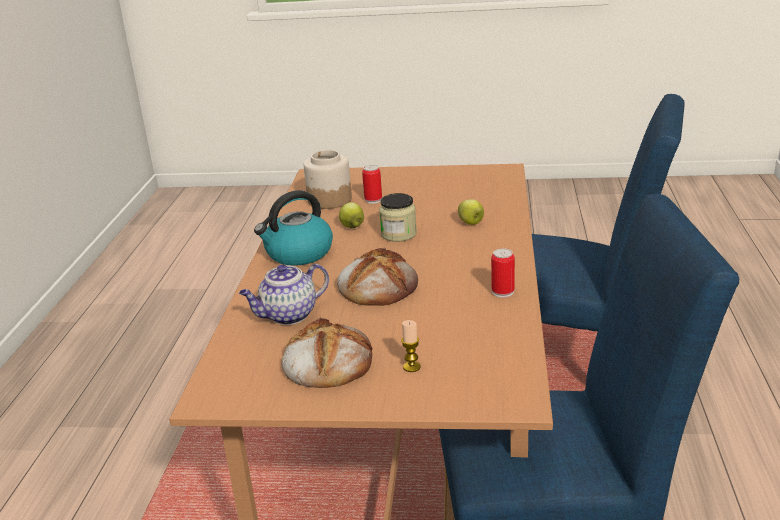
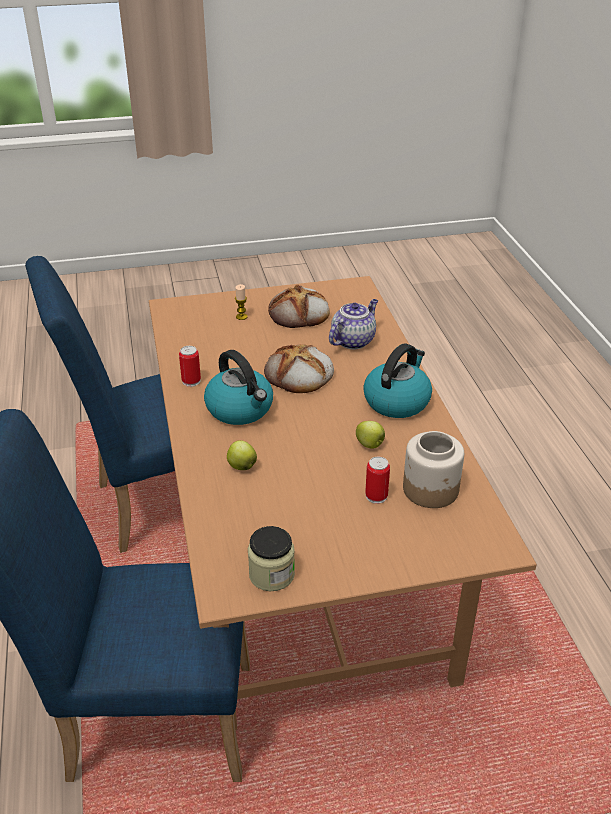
camera: 160 degrees right, 10 degrees up
jar [379,193,417,242] -> jar moved to [248,526,295,591]
none -> kettle [204,350,273,425]

